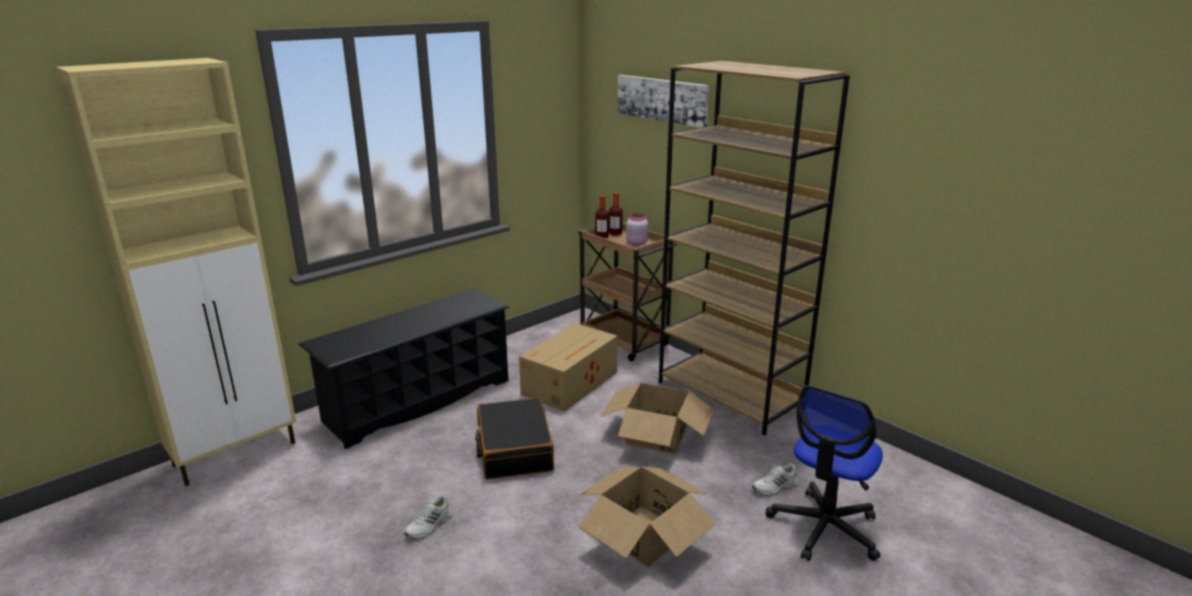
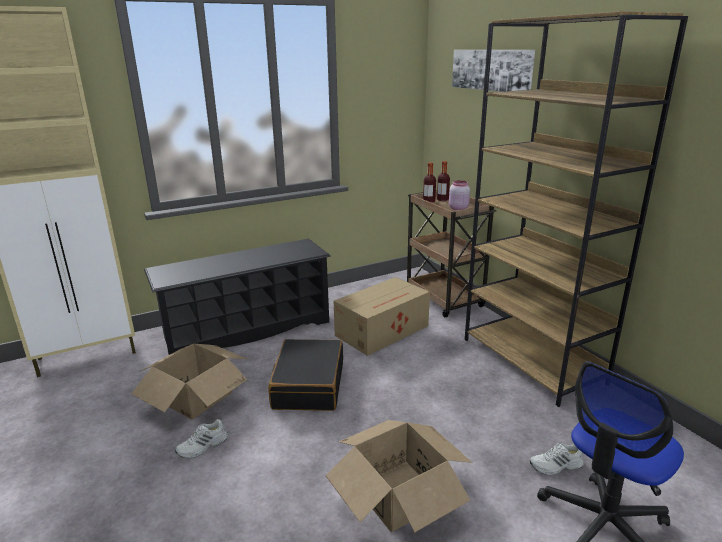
camera: 15 degrees right, 0 degrees up
cardboard box [600,383,714,454] -> cardboard box moved to [131,344,248,419]

